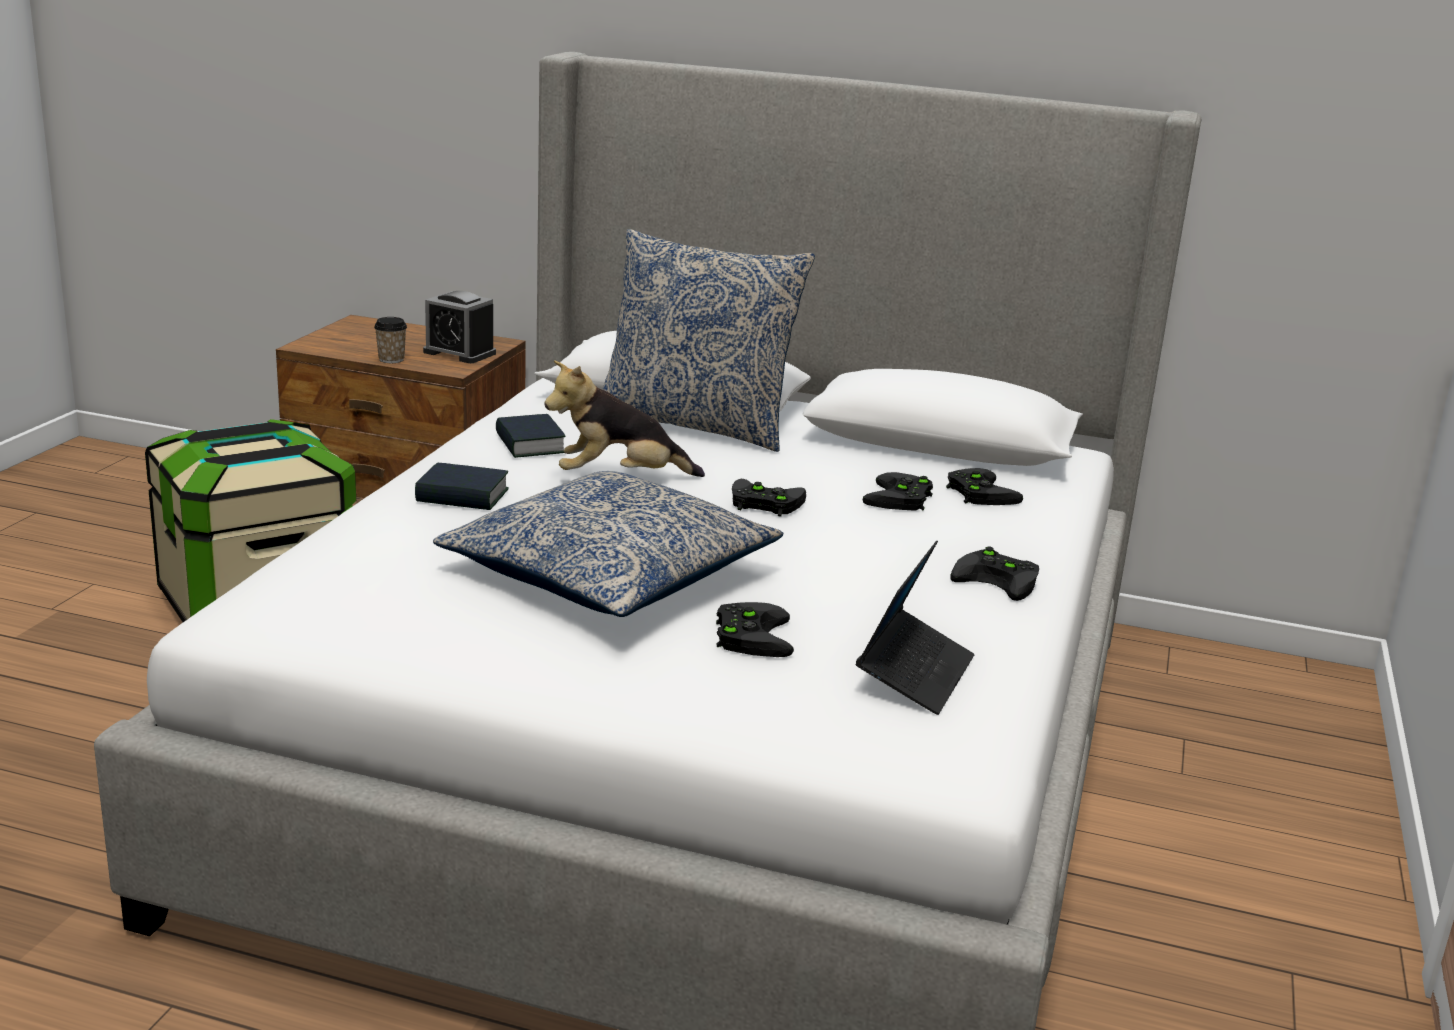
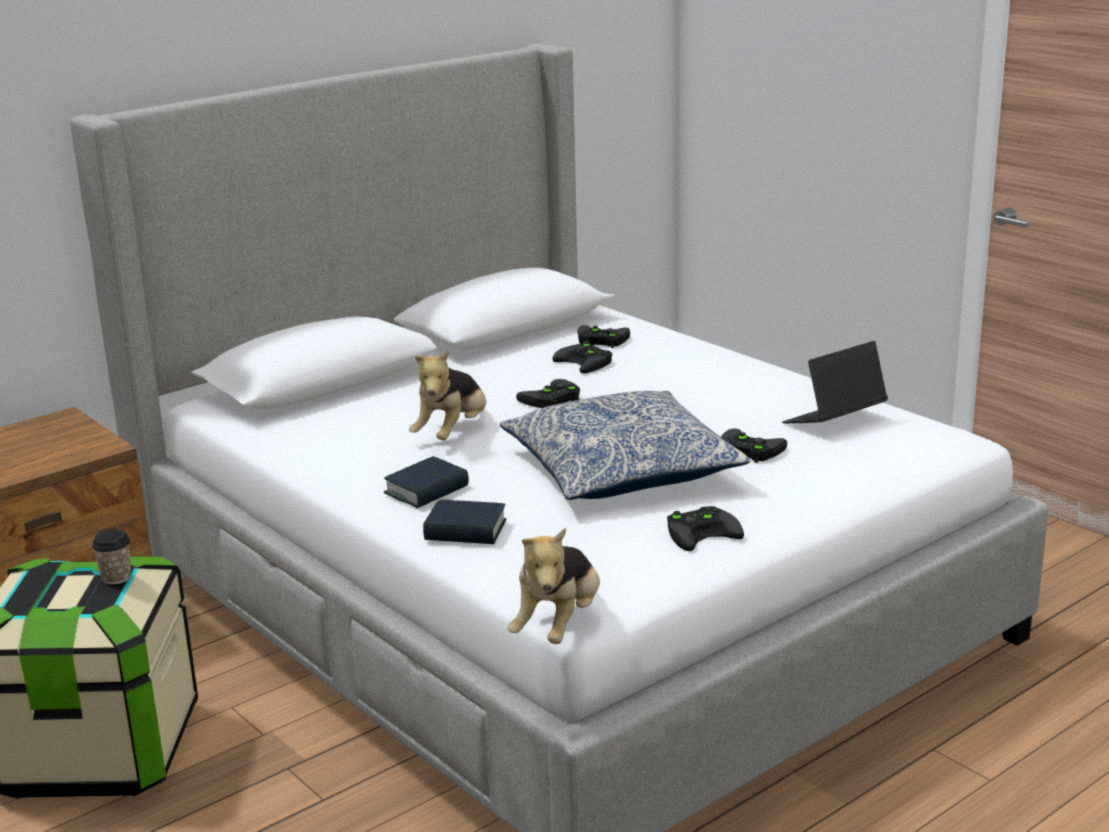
camera: 55 degrees left, 0 degrees up
cup [374,317,407,363] -> cup moved to [92,529,131,585]
alarm clock [423,291,496,363] -> none
book [496,414,566,458] -> book moved to [423,500,506,544]
pillow [602,229,815,452] -> none
laptop [856,540,975,715] -> laptop turned 90 degrees counterclockwise [782,341,888,424]
black game controller [950,546,1039,601] -> black game controller moved to [667,506,744,551]
none -> plush toy [508,528,600,644]

